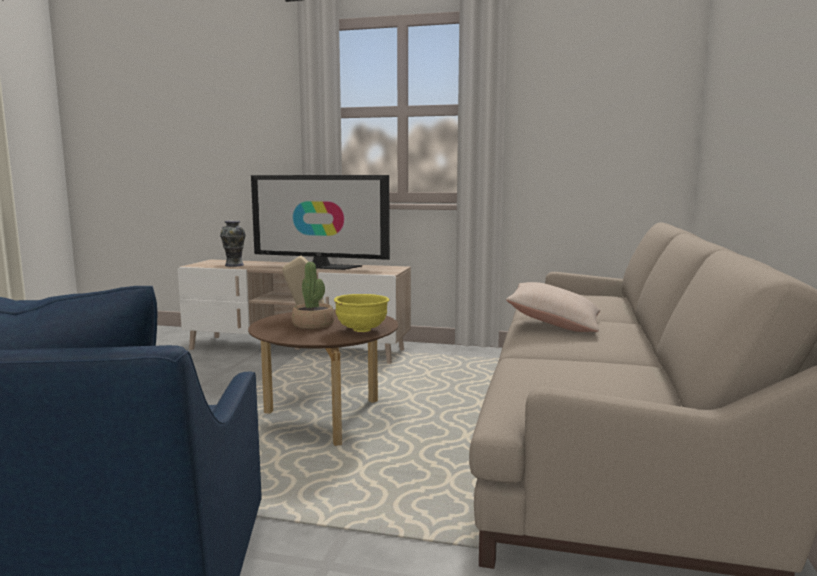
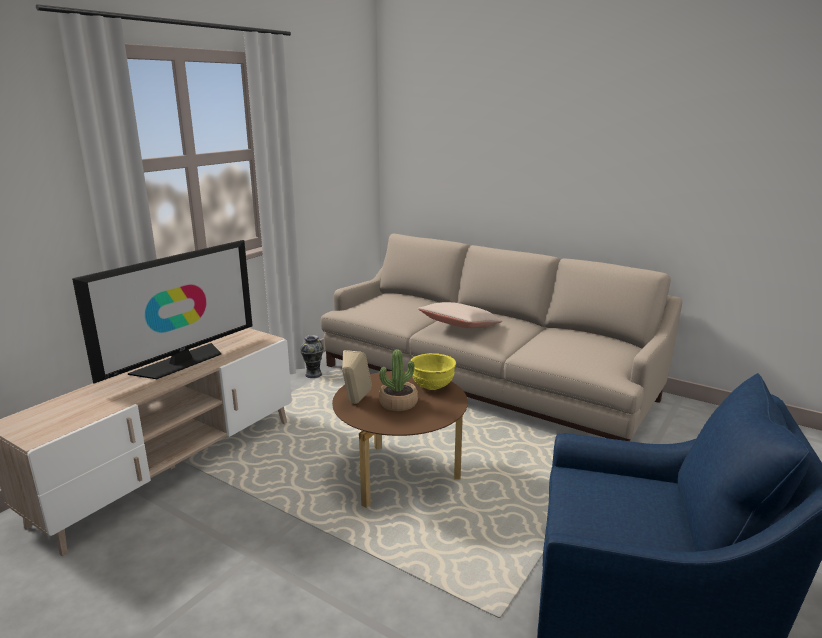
camera: 70 degrees left, 10 degrees up
vase [220,220,246,267] -> vase moved to [300,335,324,378]

